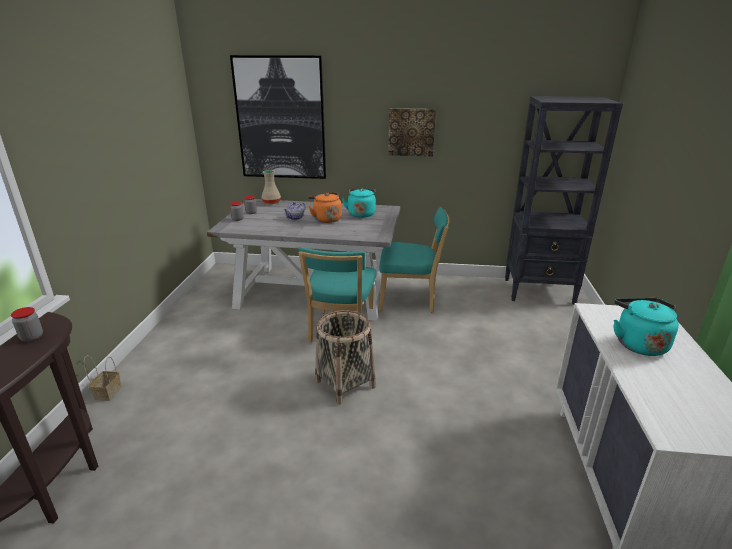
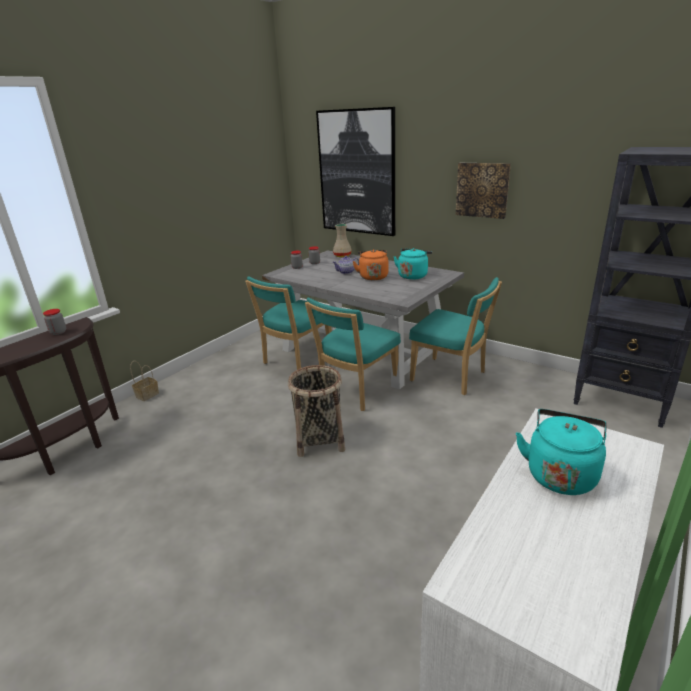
camera: 30 degrees right, 0 degrees up
none -> turquoise chair [245,276,332,370]

